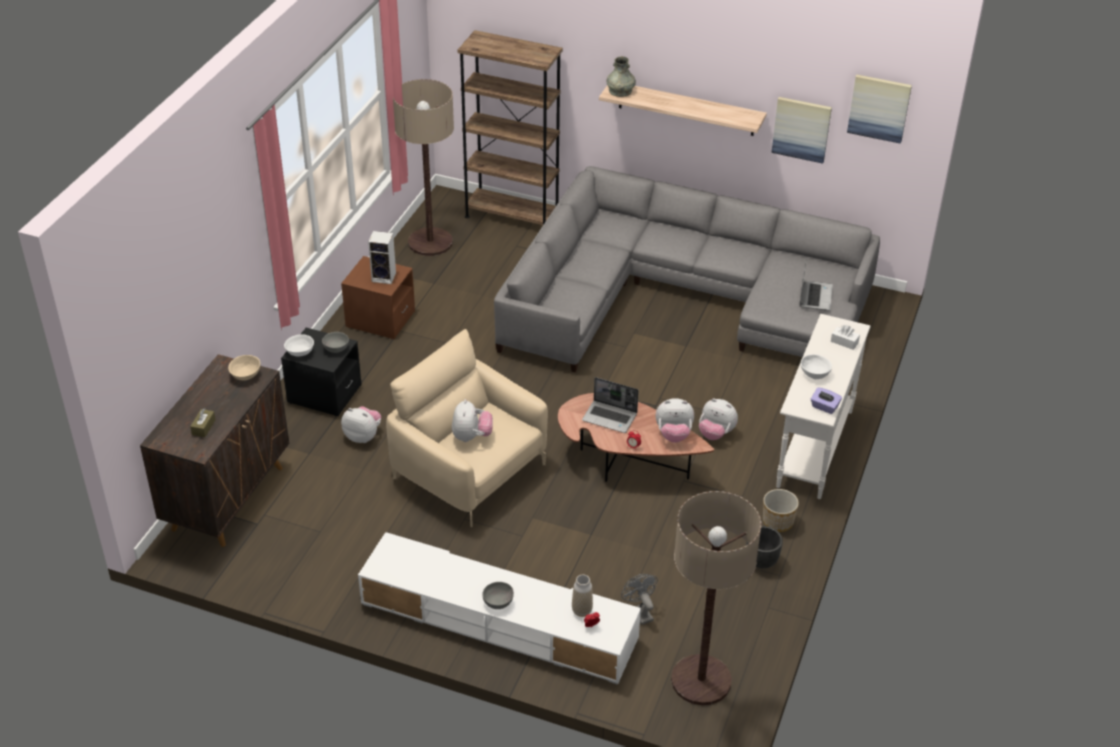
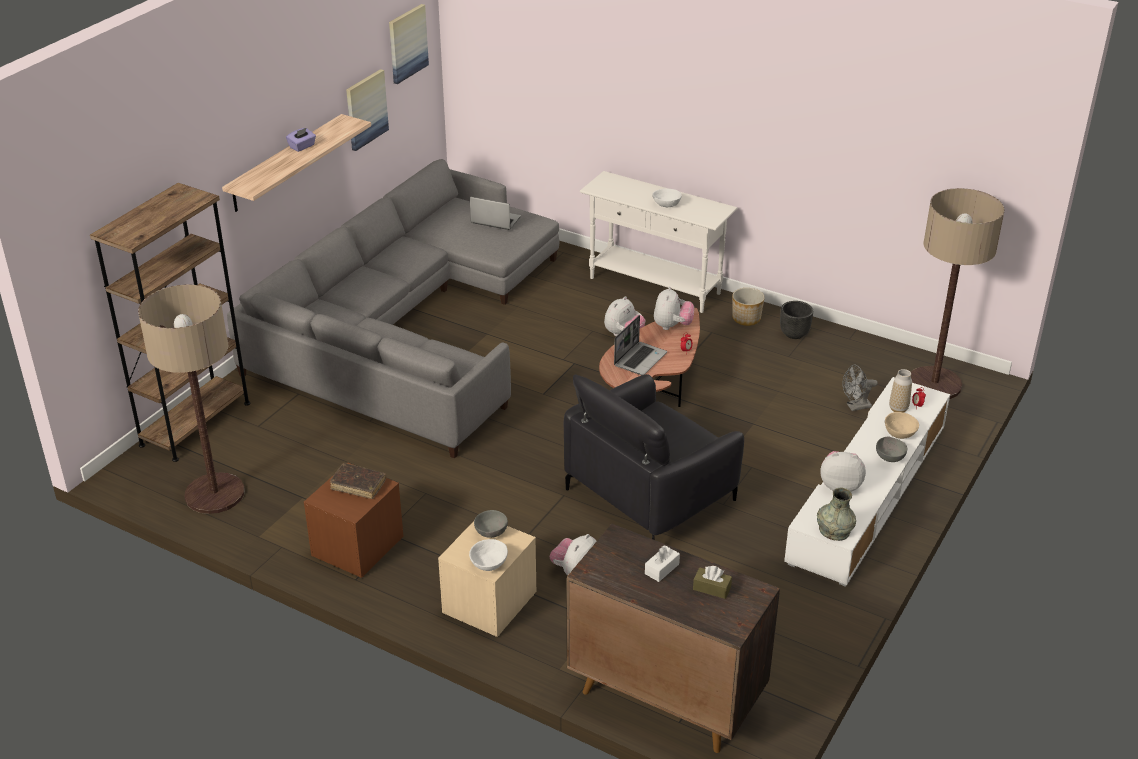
camera: 80 degrees left, 5 degrees down
beige bowl [228,355,260,380] -> beige bowl moved to [885,412,919,439]
black nightstand [281,328,362,416] -> beige nightstand [438,521,536,637]
speaker [368,231,396,284] -> brown book [330,463,386,499]
beige armchair [386,329,548,527] -> black armchair [564,374,744,540]
plush toy [452,399,493,442] -> plush toy moved to [820,451,866,492]
grey vase [606,56,636,97] -> grey vase moved to [817,488,856,541]
purple tissue box [811,388,842,414] -> purple tissue box moved to [286,128,316,152]
white tissue box [831,325,860,350] -> white tissue box moved to [645,545,680,582]

